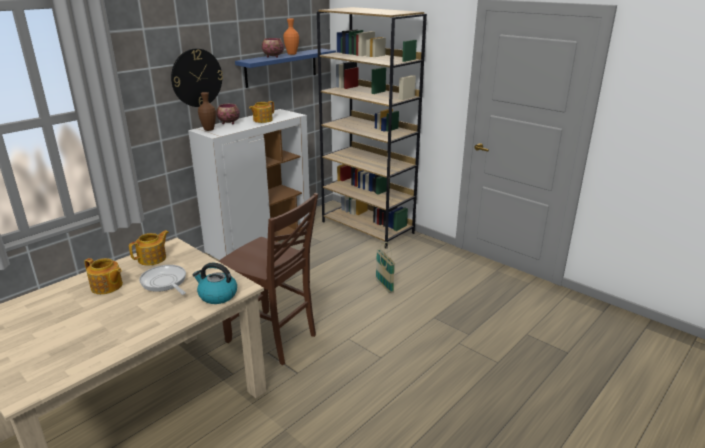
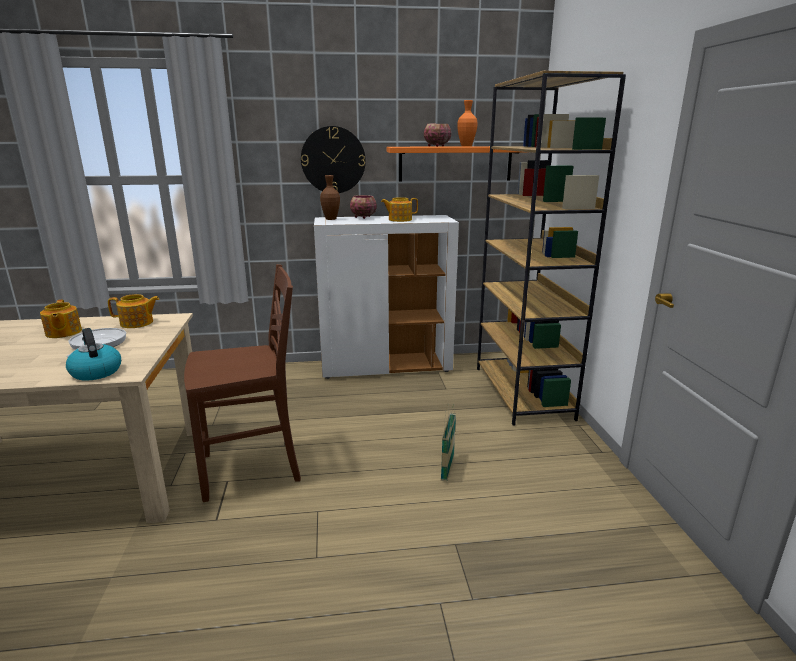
camera: 40 degrees right, 5 degrees down
brown chair [219,193,318,365] -> brown chair turned 90 degrees counterclockwise [184,264,301,502]
blue shelf [235,48,336,88] -> orange shelf [387,146,520,182]

